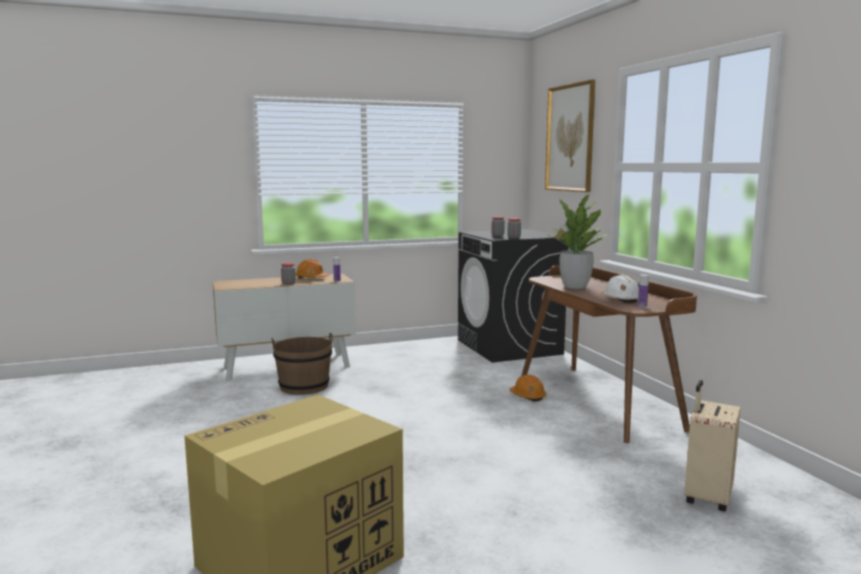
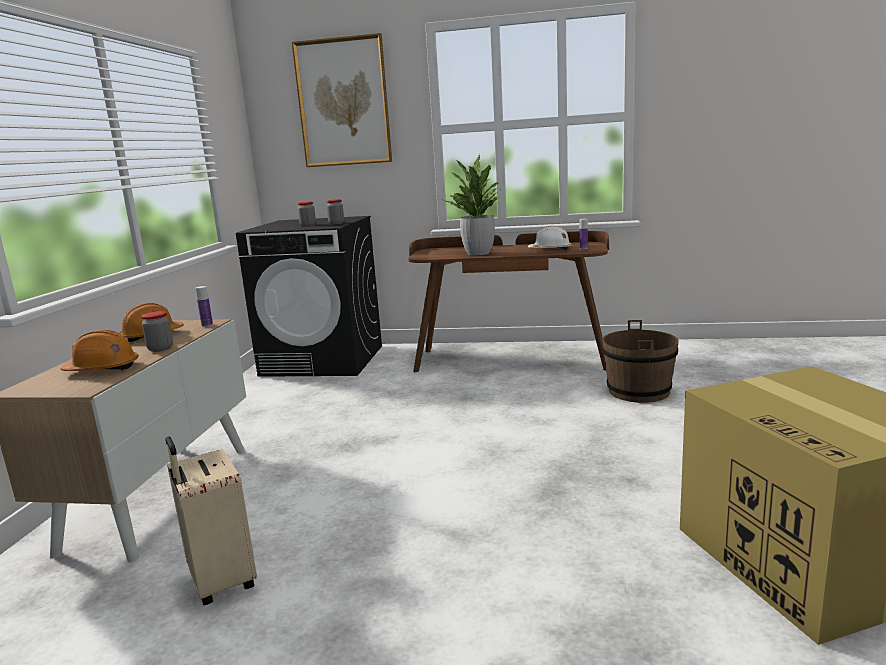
camera: 60 degrees left, 5 degrees up
brown bucket [272,333,333,395] -> brown bucket moved to [602,320,679,403]
orange hard hat [510,375,546,401] -> orange hard hat moved to [61,330,139,371]
beige suitcase [684,380,741,512] -> beige suitcase moved to [165,436,257,605]

